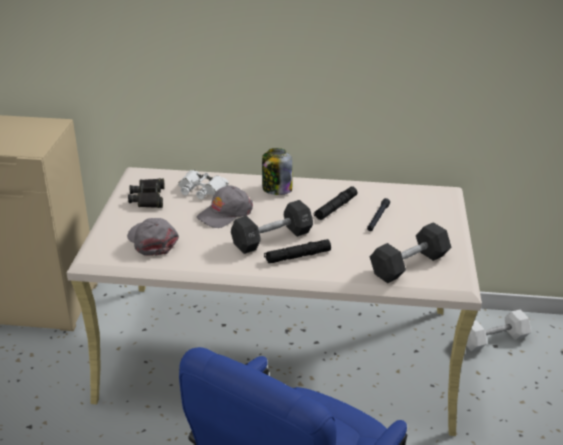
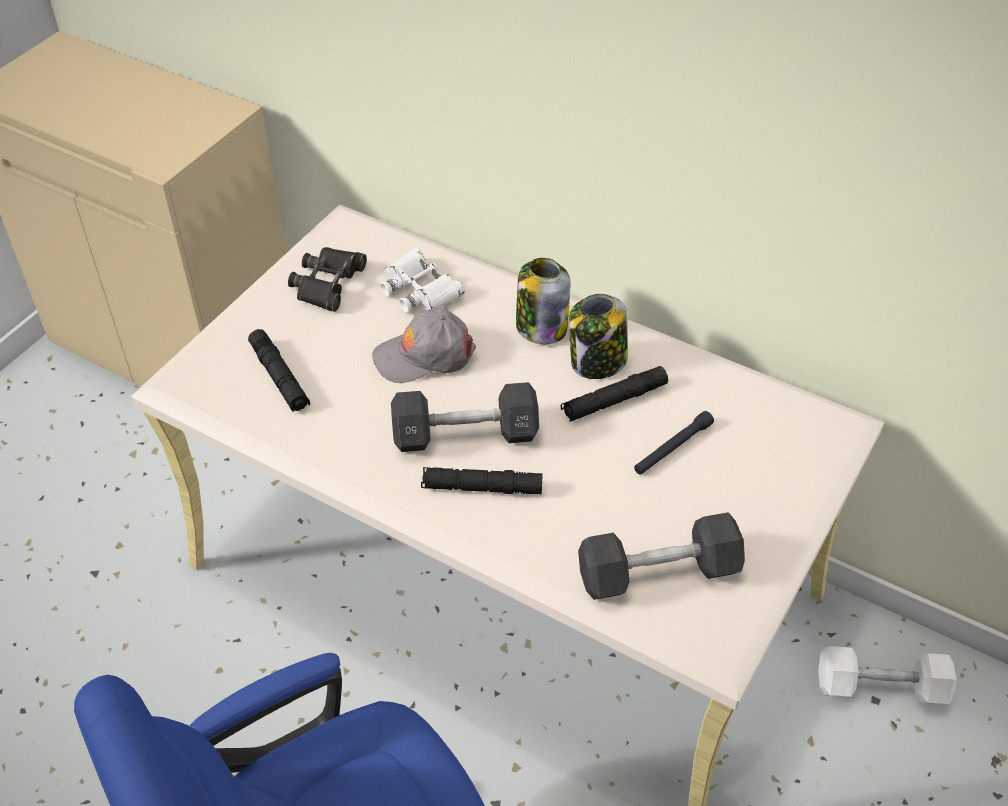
camera: 25 degrees right, 15 degrees up
grey cap [127,218,179,256] -> black flashlight [248,329,310,412]
none -> jar [569,294,628,379]

